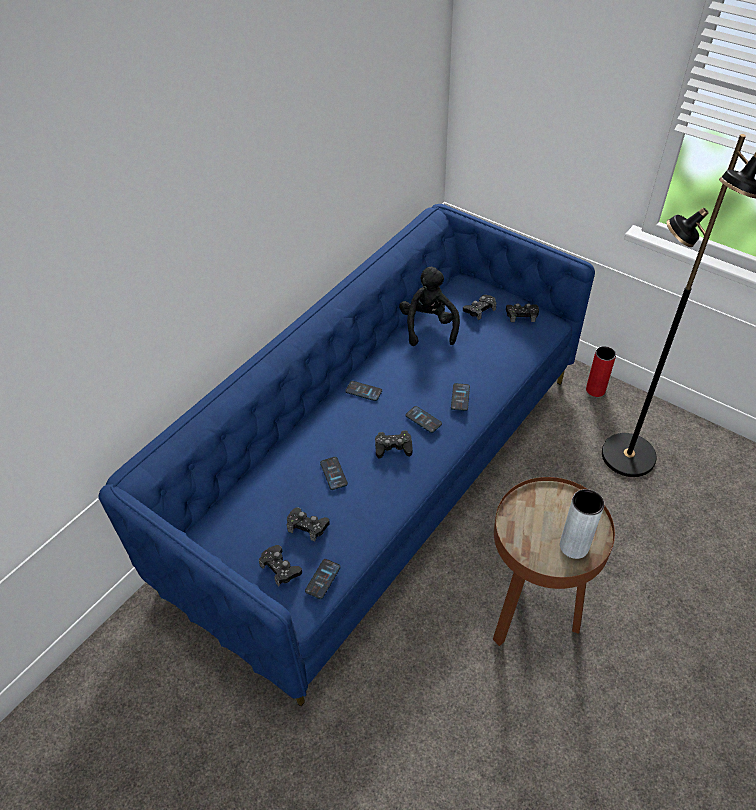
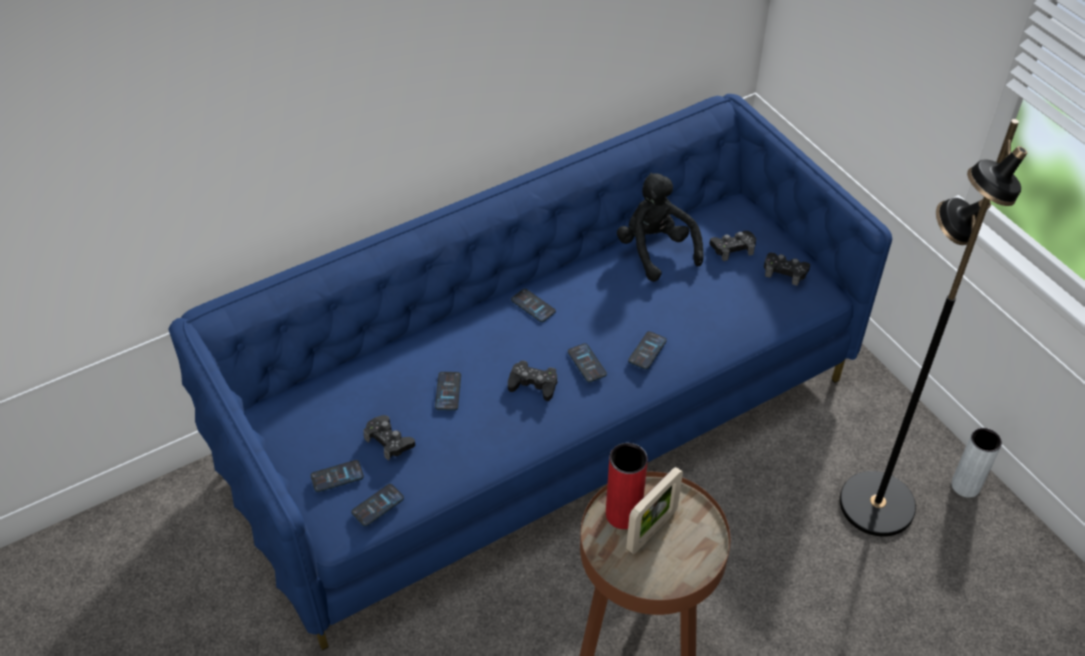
camera: 20 degrees right, 0 degrees up
black game controller [259,545,302,586] -> phone [310,460,364,492]
black plush toy [399,267,460,346] -> black plush toy turned 45 degrees counterclockwise [617,173,704,282]
grey vase [560,489,604,559] -> grey vase moved to [951,428,1002,498]
red vase [586,346,616,397] -> red vase moved to [606,443,648,529]
none -> picture frame [626,467,683,554]

